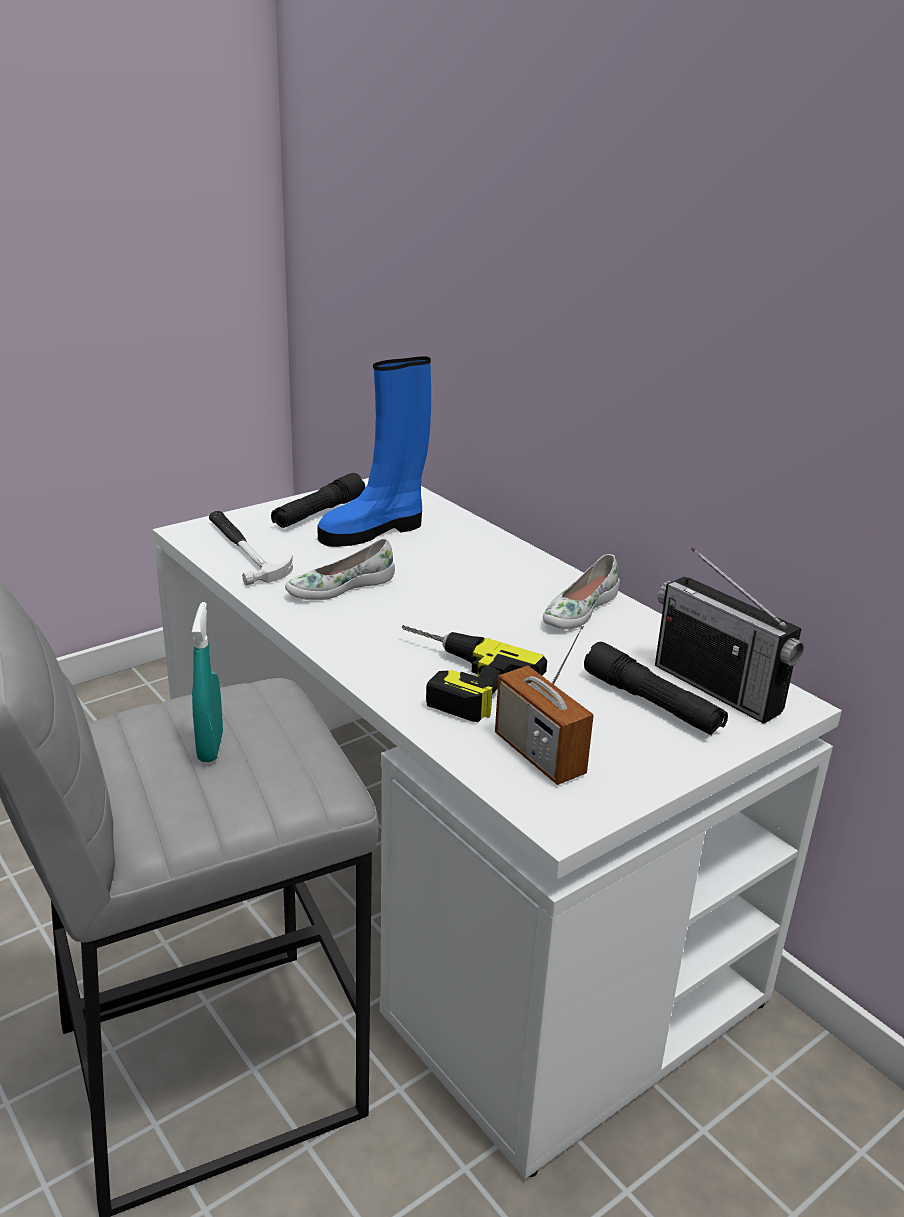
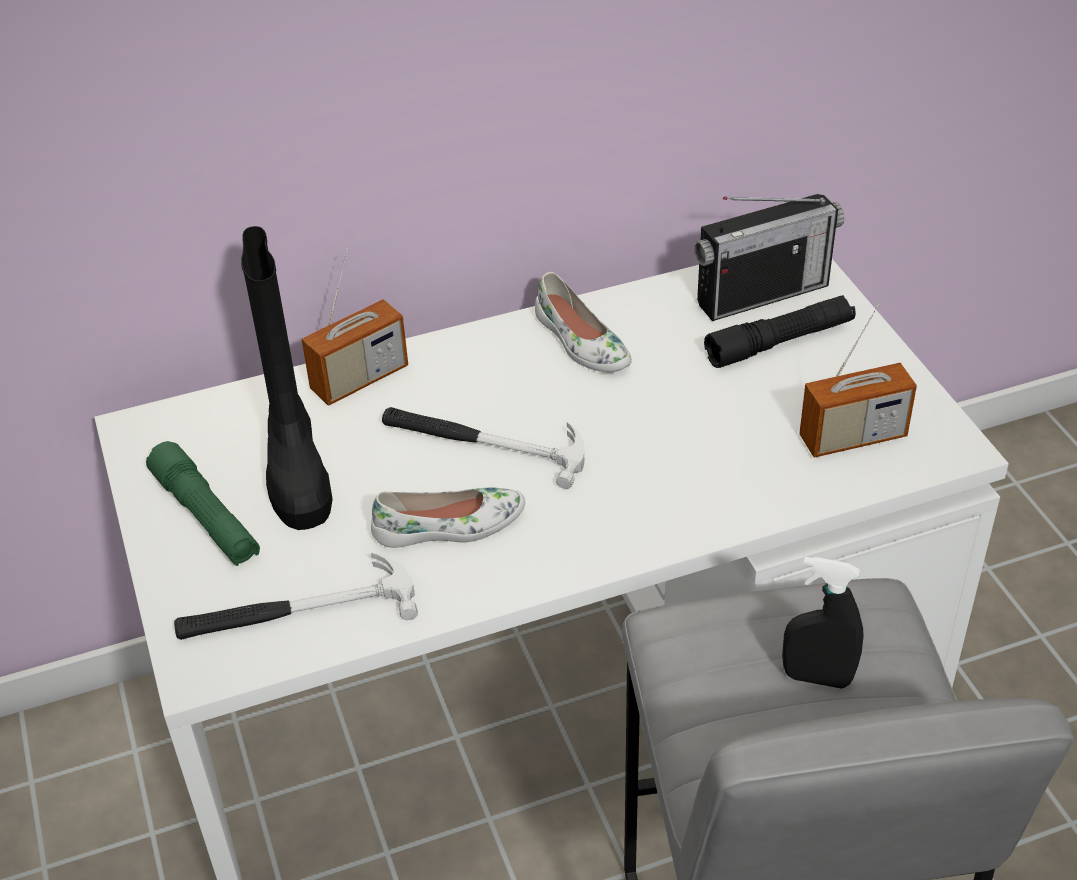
camera: 70 degrees left, 15 degrees up
turquoise spray bottle [192,602,223,762] -> black spray bottle [782,557,864,689]
black flashlight [271,473,365,528] -> green flashlight [146,441,260,566]
white shoe [285,539,395,600] -> white shoe turned 90 degrees counterclockwise [371,487,525,548]
blue boot [317,356,431,547] -> black boot [241,226,333,530]
power drill [402,625,547,722] -> none
none -> radio [301,248,408,406]
none -> hammer [382,407,584,489]

